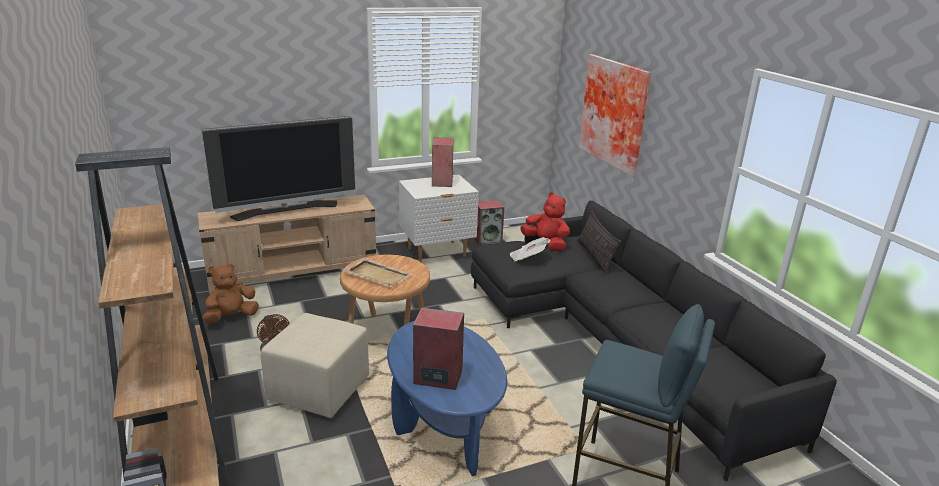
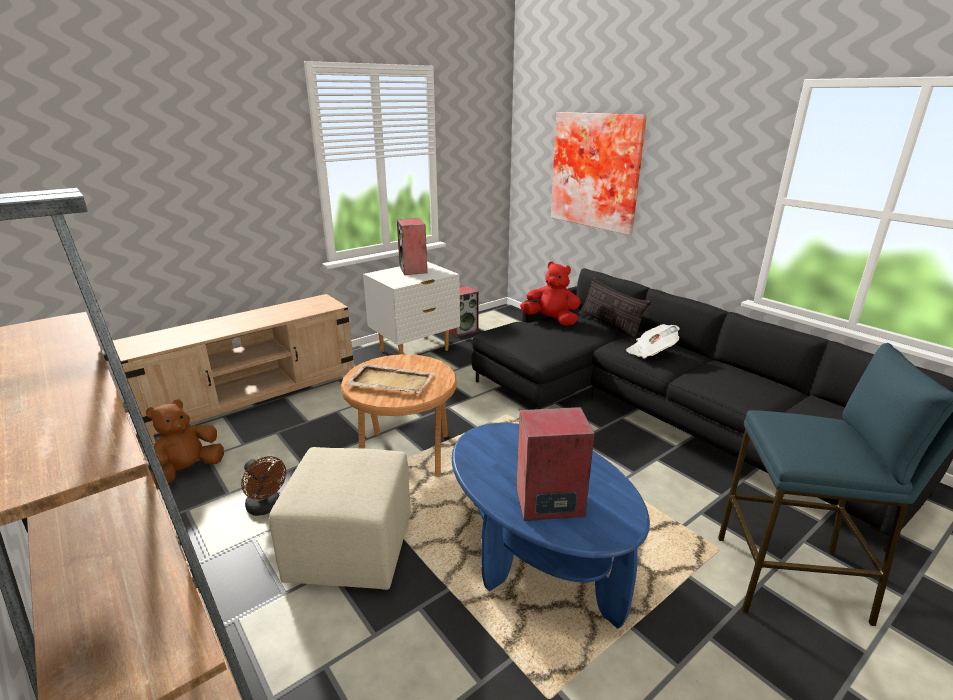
camera: 15 degrees left, 0 degrees up
television [201,116,355,221] -> none
newspaper [509,237,550,261] -> newspaper moved to [626,324,680,359]

